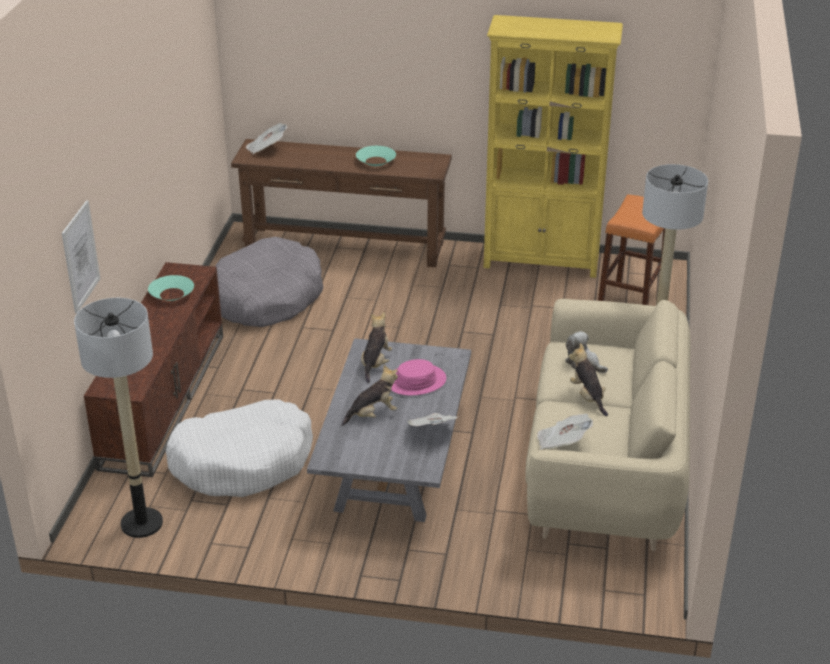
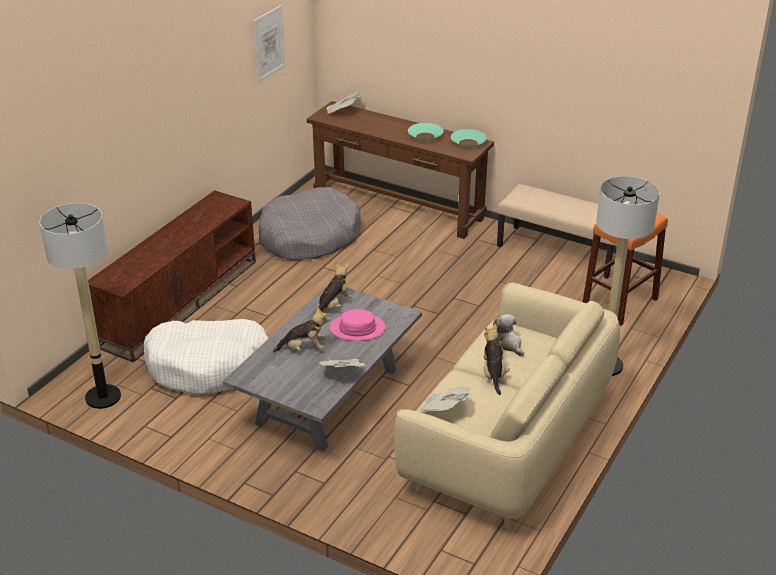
camera: 20 degrees right, 0 degrees up
picture [62,200,100,313] -> picture moved to [254,5,285,83]
turquoise bowl [148,275,194,301] -> turquoise bowl moved to [451,129,487,148]
yellow bookcase [483,15,623,278] -> beige bench [497,184,615,278]

